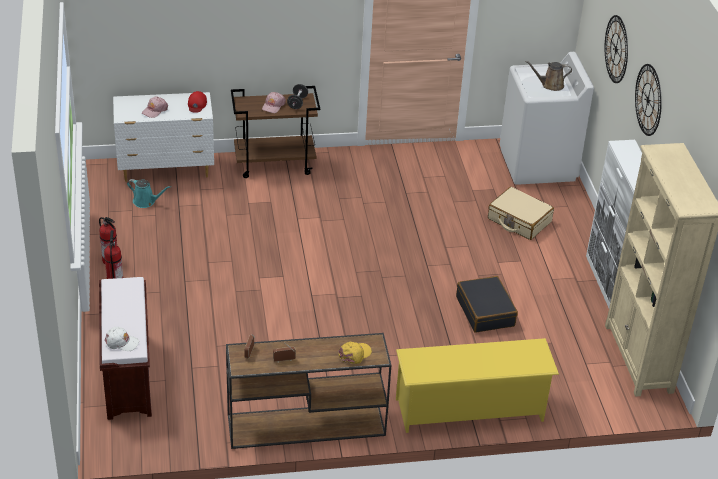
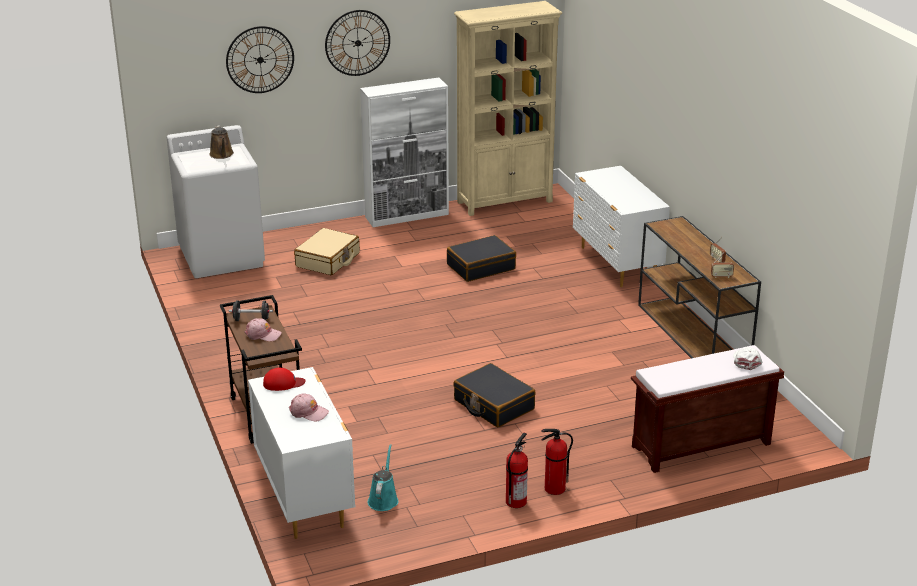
camera: 100 degrees left, 10 degrees down
yellow cap [339,342,372,364] -> none
yellow shoe rack [396,338,559,433] -> white dresser [573,166,670,287]
none -> black suitcase [453,363,536,428]

